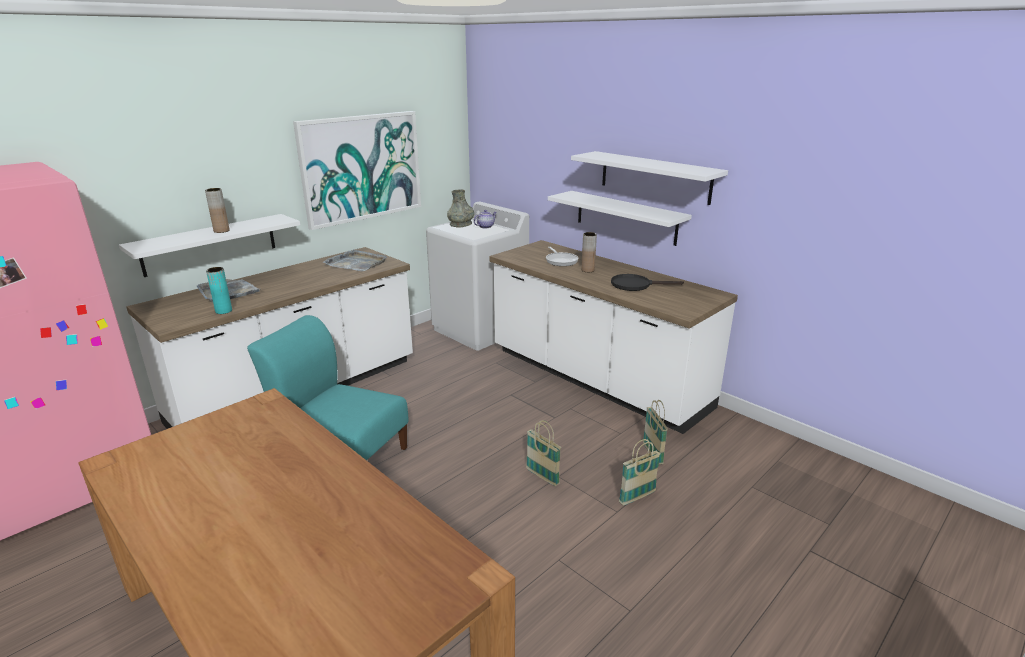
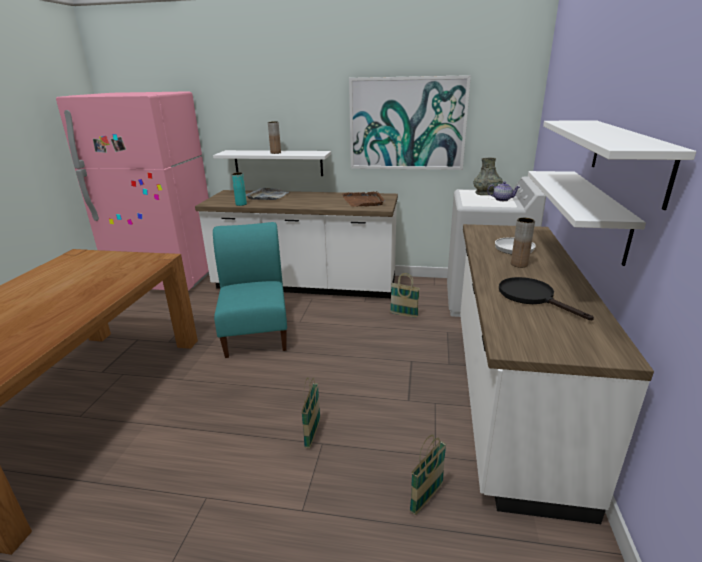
camera: 55 degrees right, 0 degrees up
grey tray [323,249,387,271] -> brown tray [342,191,385,207]
basket [619,439,661,505] -> basket moved to [390,273,420,318]

